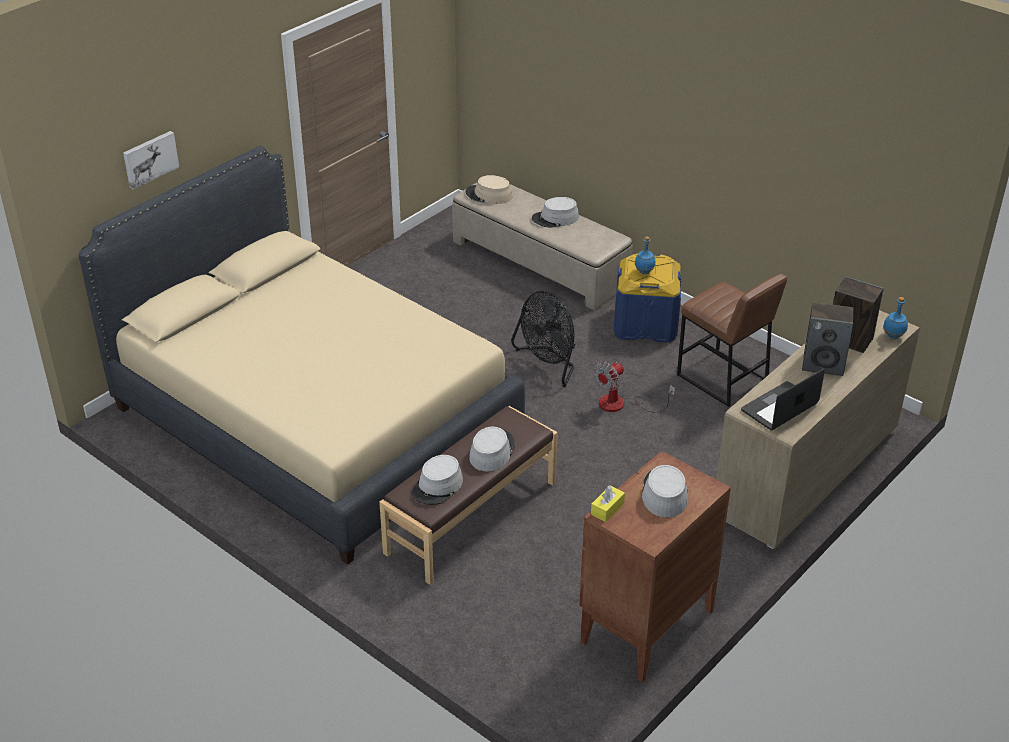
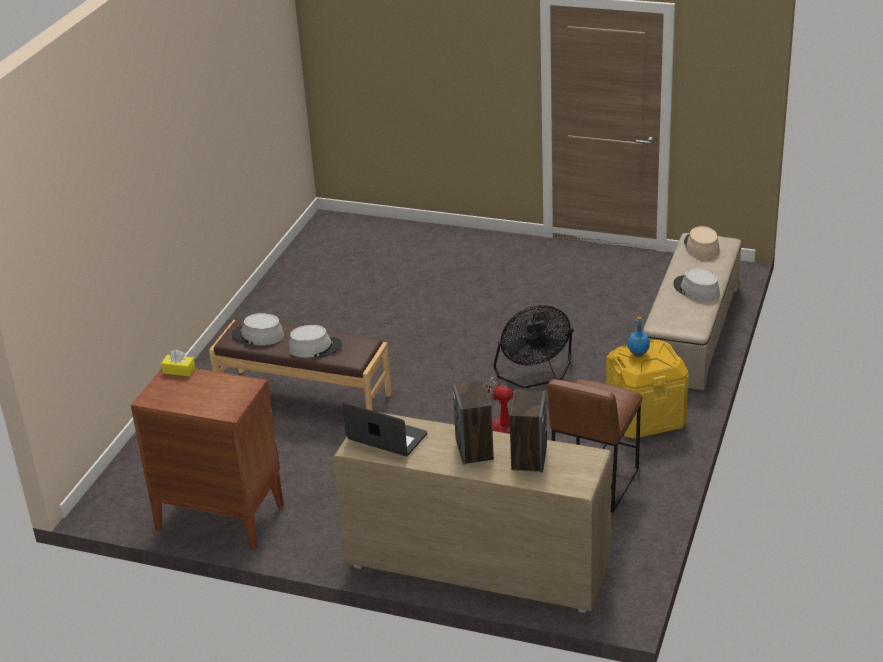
camera: 70 degrees right, 5 degrees down
beige bed [78,146,525,565] -> none
picture [123,131,179,189] -> none
black fan [511,291,575,387] -> black fan turned 45 degrees clockwise [493,305,574,389]
blue storage box [614,254,681,343] -> yellow storage box [606,339,689,439]
grey hat [642,465,689,518] -> none
blue bottle [883,297,908,339] -> none

